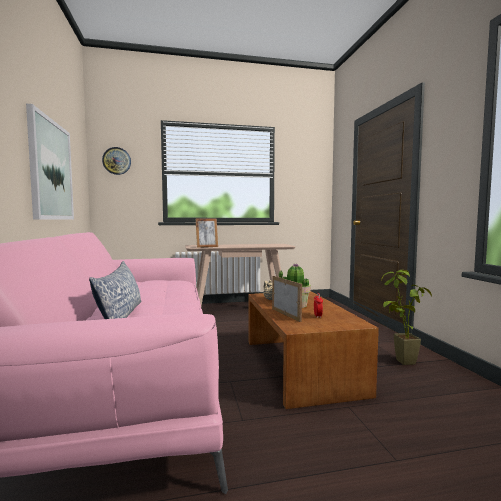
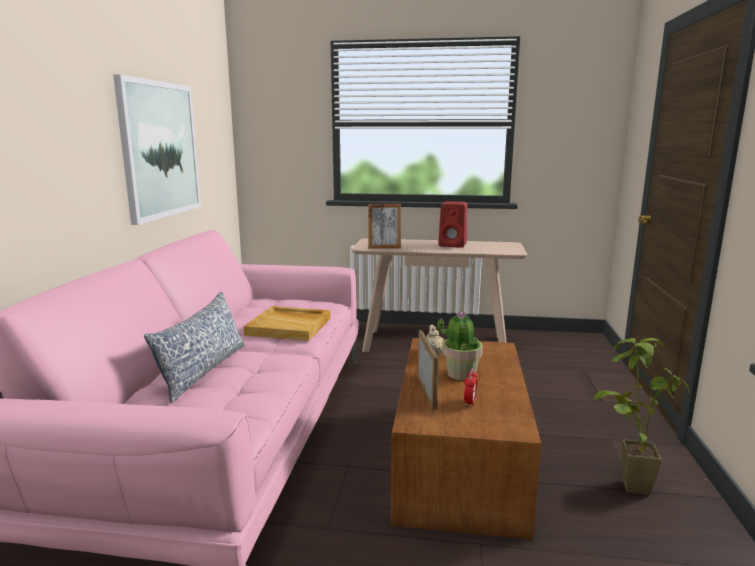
camera: 20 degrees right, 10 degrees up
wall clock [102,147,131,175] -> none
none -> beige tray [244,306,331,341]
none -> red speaker [439,201,467,248]

